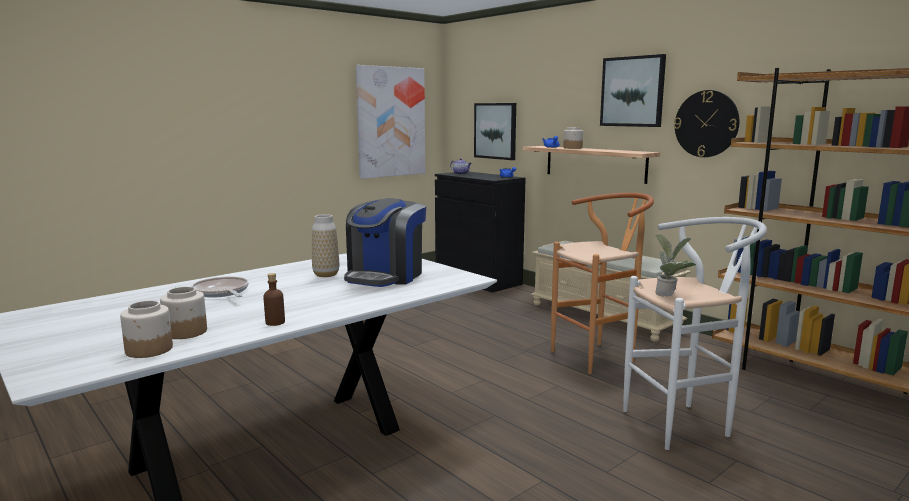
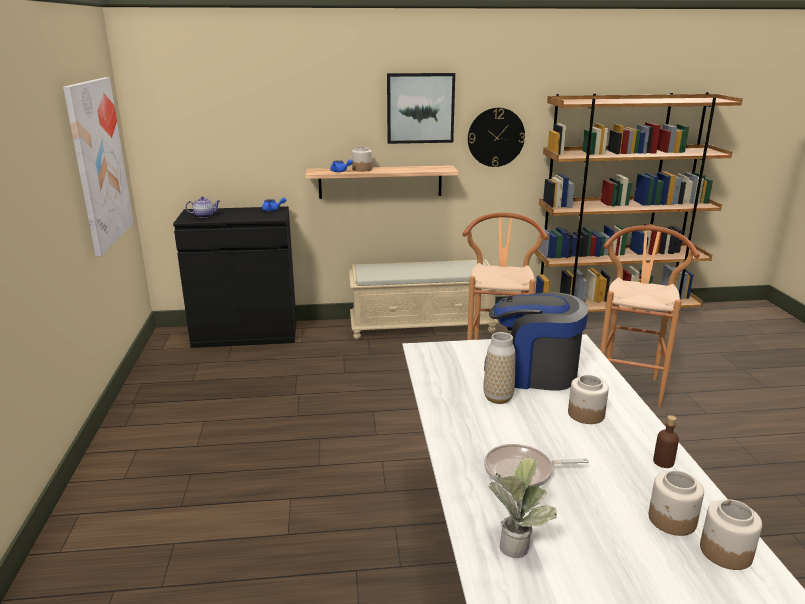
camera: 55 degrees left, 10 degrees up
coffee machine [344,198,426,287] -> coffee machine turned 135 degrees clockwise [484,292,588,390]
picture [474,103,516,160] -> none
white stool [623,217,767,450] -> brown stool [600,226,700,407]
potted plant [655,234,696,297] -> potted plant moved to [488,457,557,558]
none -> jar [568,375,609,424]

